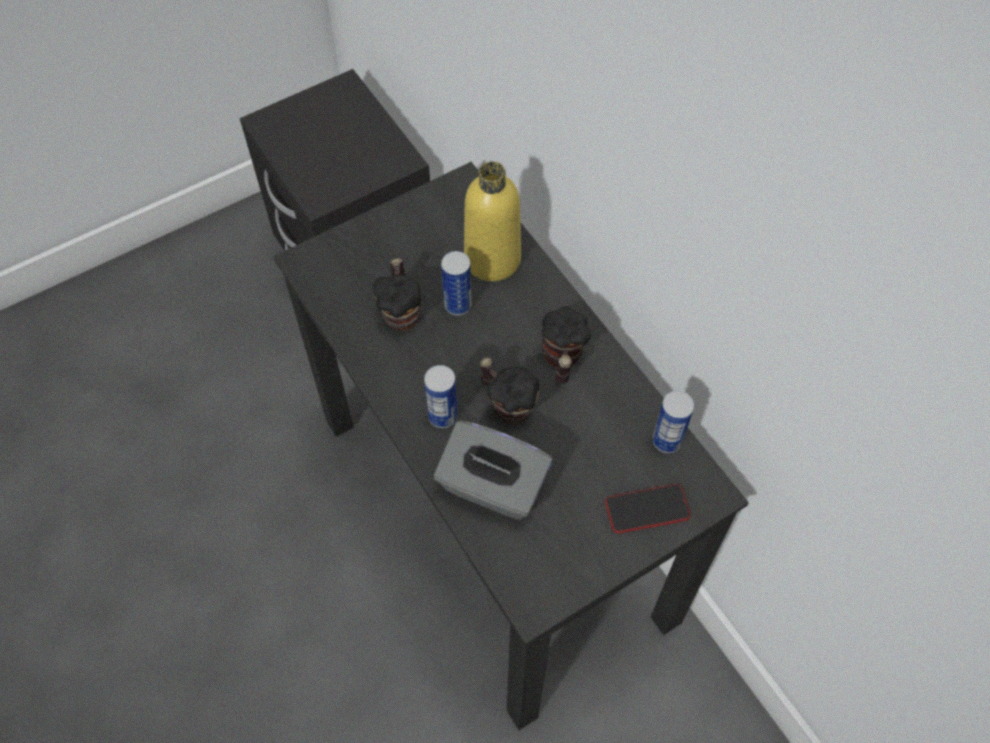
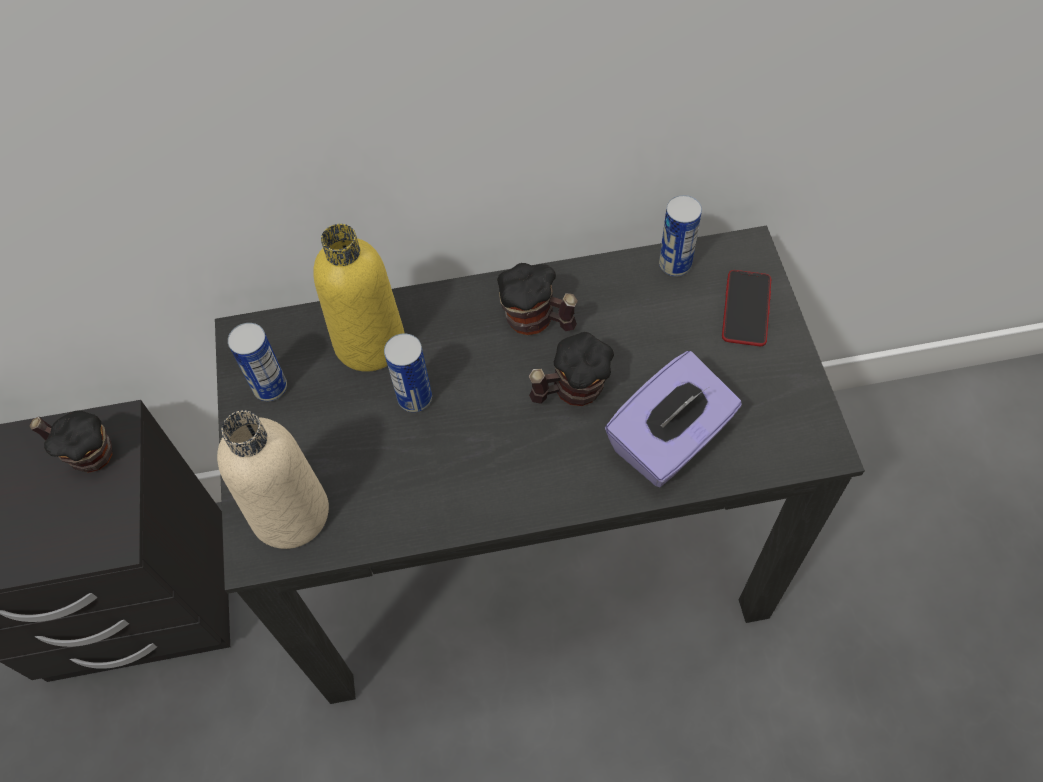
camera: 65 degrees left, 0 degrees up
mug [372,258,421,331] -> mug moved to [29,411,113,473]
can [424,365,458,428] -> can moved to [228,323,287,401]
grey tissue box [434,420,552,520] -> purple tissue box [605,351,742,487]
none -> beige bottle [217,410,329,549]

